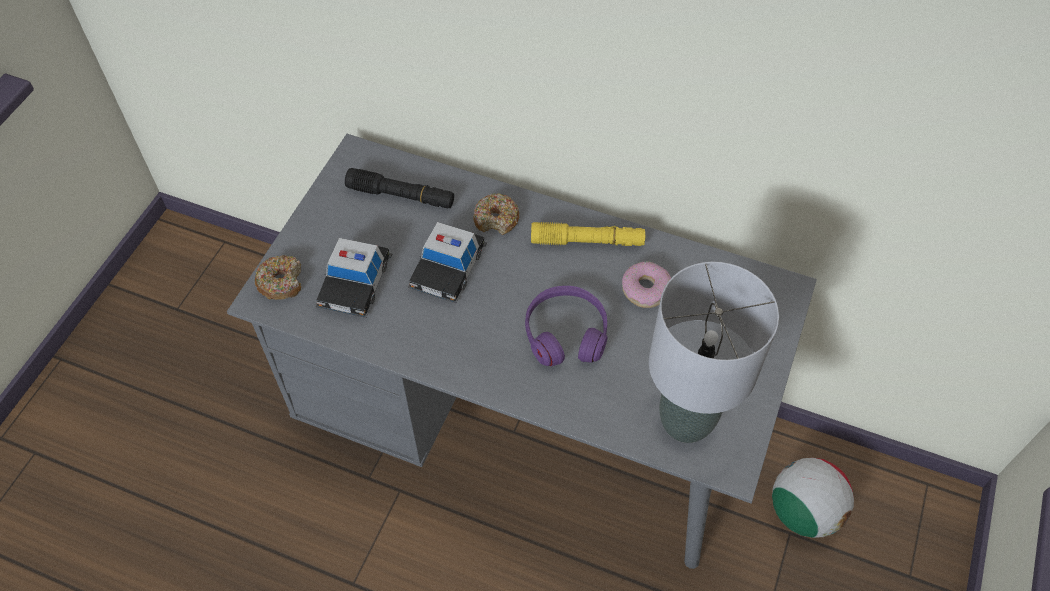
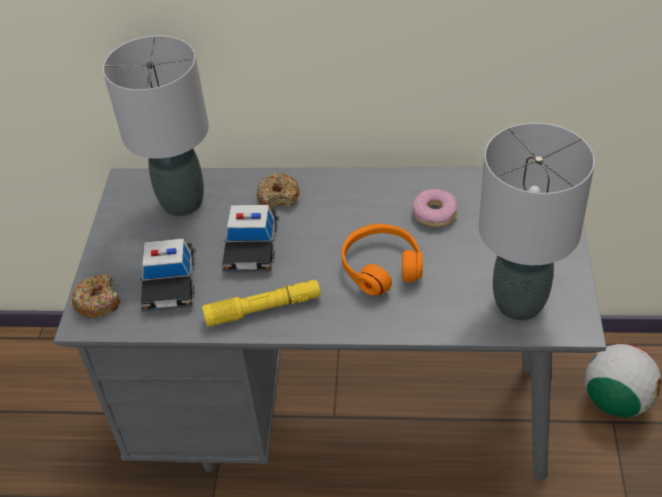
camera: 15 degrees left, 10 degrees down
black flashlight [345,168,454,208] -> grey table lamp [103,35,209,216]
purple headphones [525,286,608,366] -> orange headphones [342,224,423,296]
yellow flashlight [531,222,646,246] -> yellow flashlight moved to [202,280,321,327]

